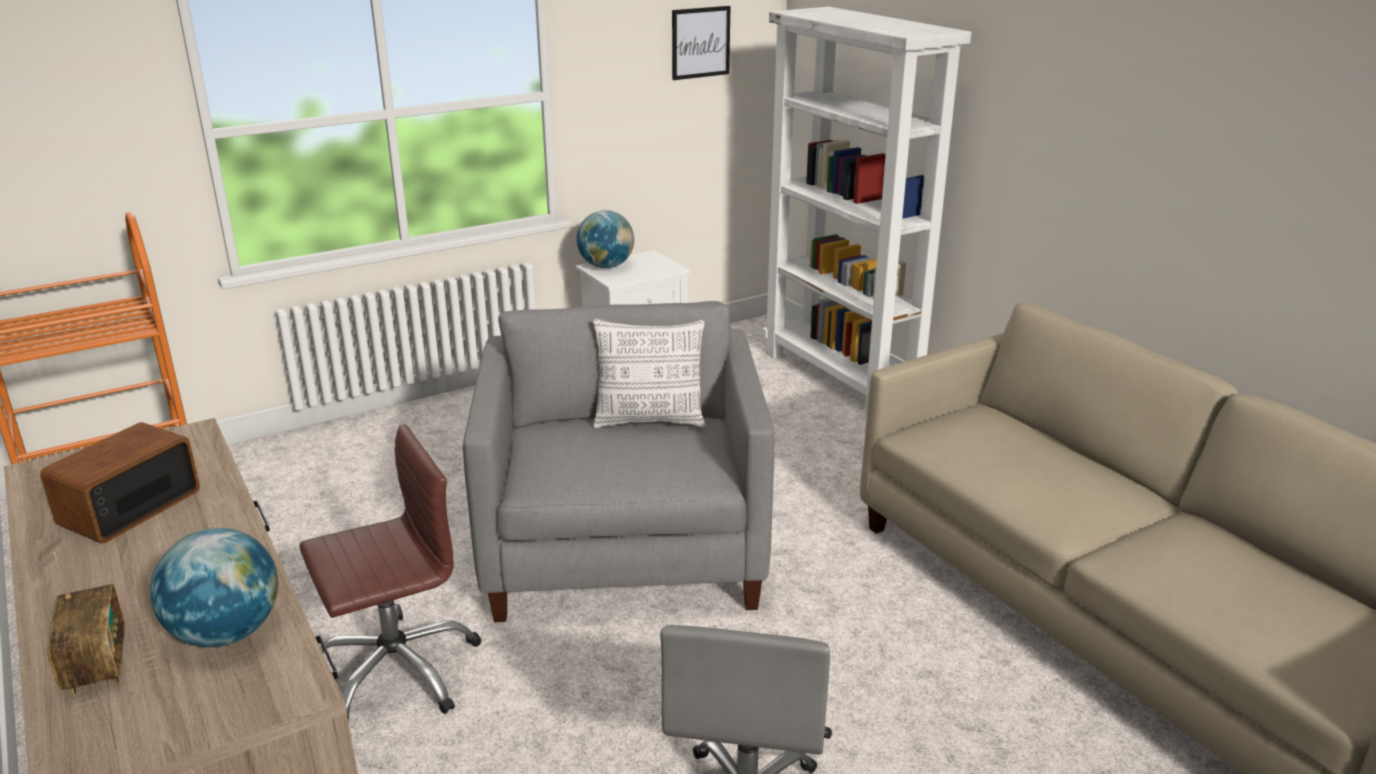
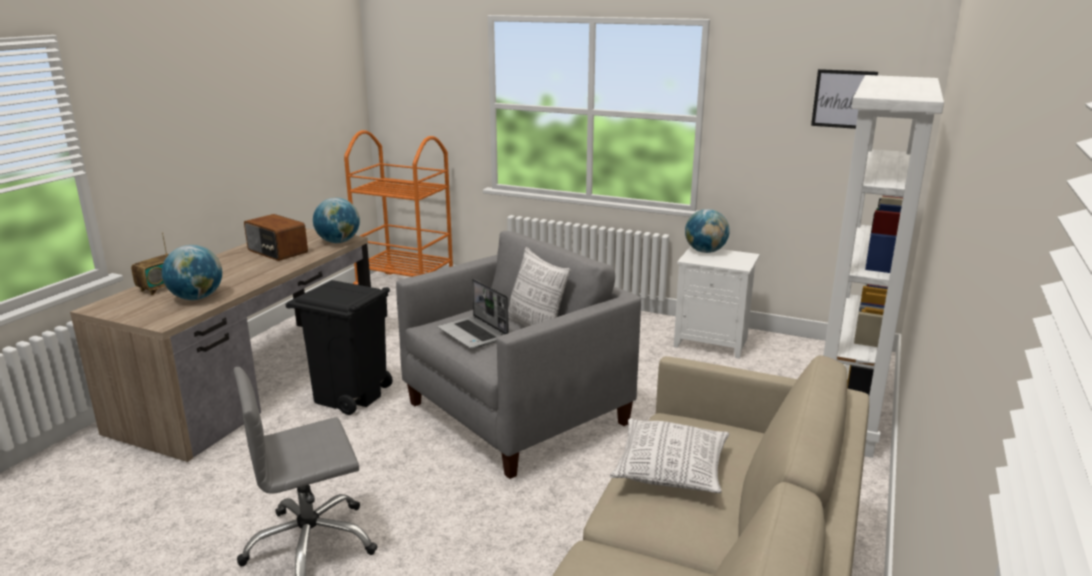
camera: 55 degrees right, 5 degrees down
radio [40,422,200,544] -> radio turned 135 degrees counterclockwise [244,214,308,261]
brown office chair [299,424,481,722] -> black trash can [285,280,393,415]
none -> globe [313,198,360,243]
none -> laptop [438,278,509,349]
none -> pillow [610,419,729,493]

